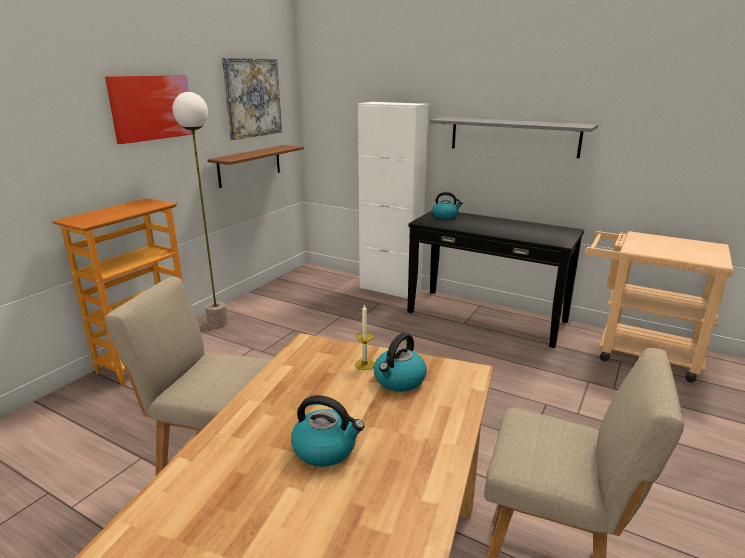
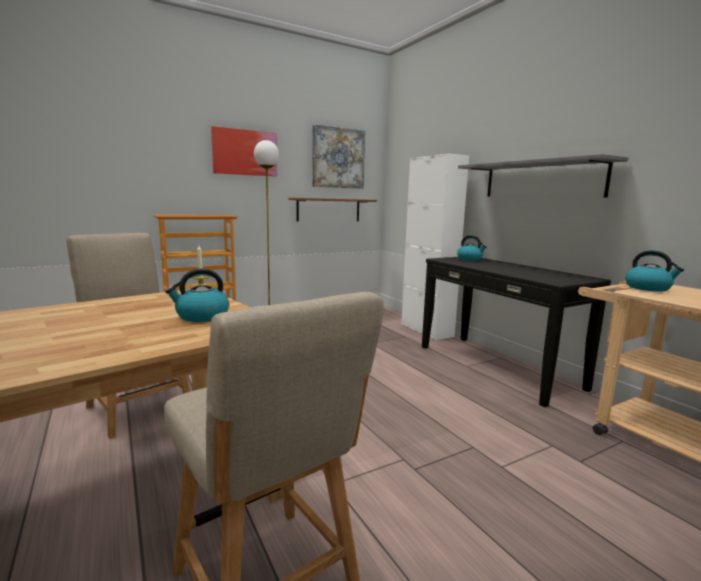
camera: 30 degrees right, 10 degrees down
kettle [291,395,364,467] -> kettle moved to [625,250,684,292]

